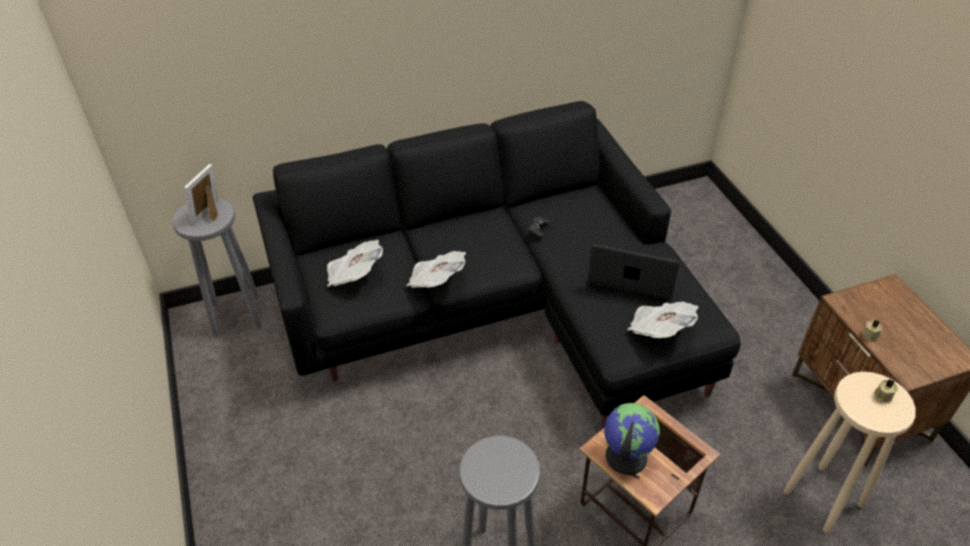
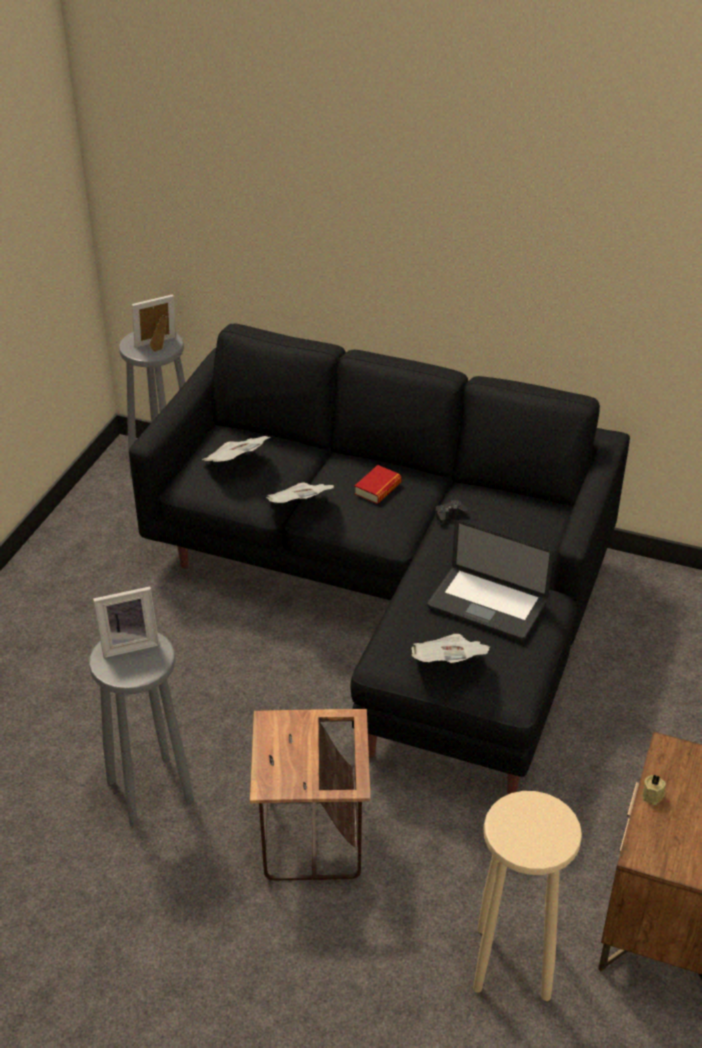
camera: 40 degrees right, 5 degrees down
laptop [588,245,679,300] -> laptop turned 150 degrees clockwise [427,520,554,641]
globe [604,403,660,475] -> none
beige candle [875,379,898,403] -> none
none -> picture frame [93,586,159,658]
none -> book [355,465,402,504]

